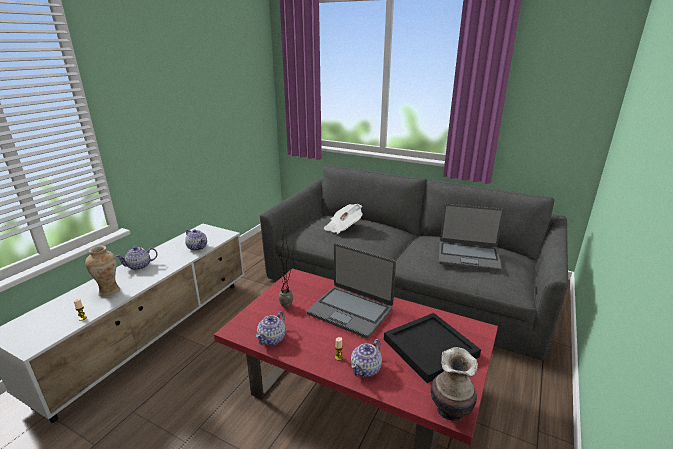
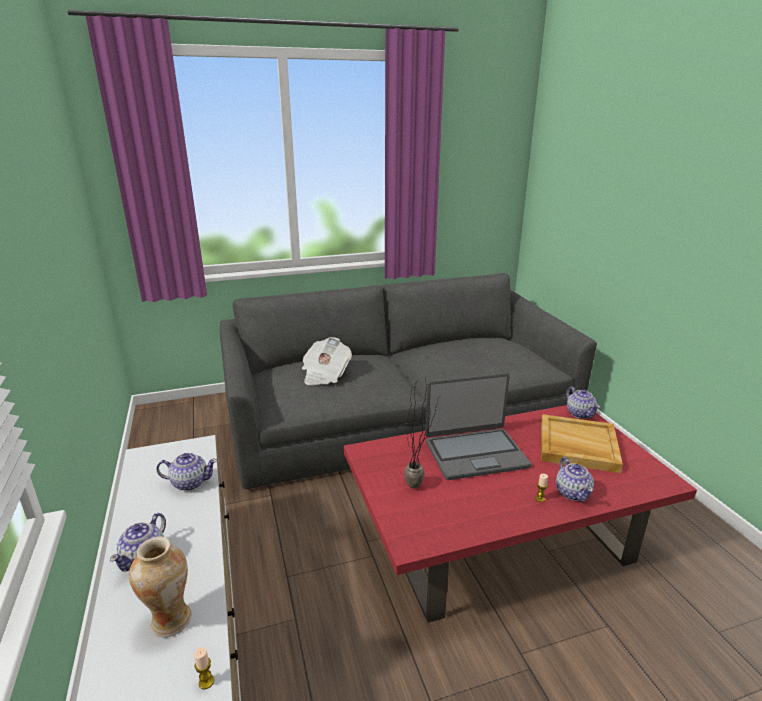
camera: 45 degrees left, 0 degrees up
teapot [256,311,286,345] -> teapot moved to [566,387,600,419]
black tray [384,313,481,383] -> beige tray [541,414,623,473]
vase [430,347,478,421] -> none
laptop [439,204,504,271] -> none

